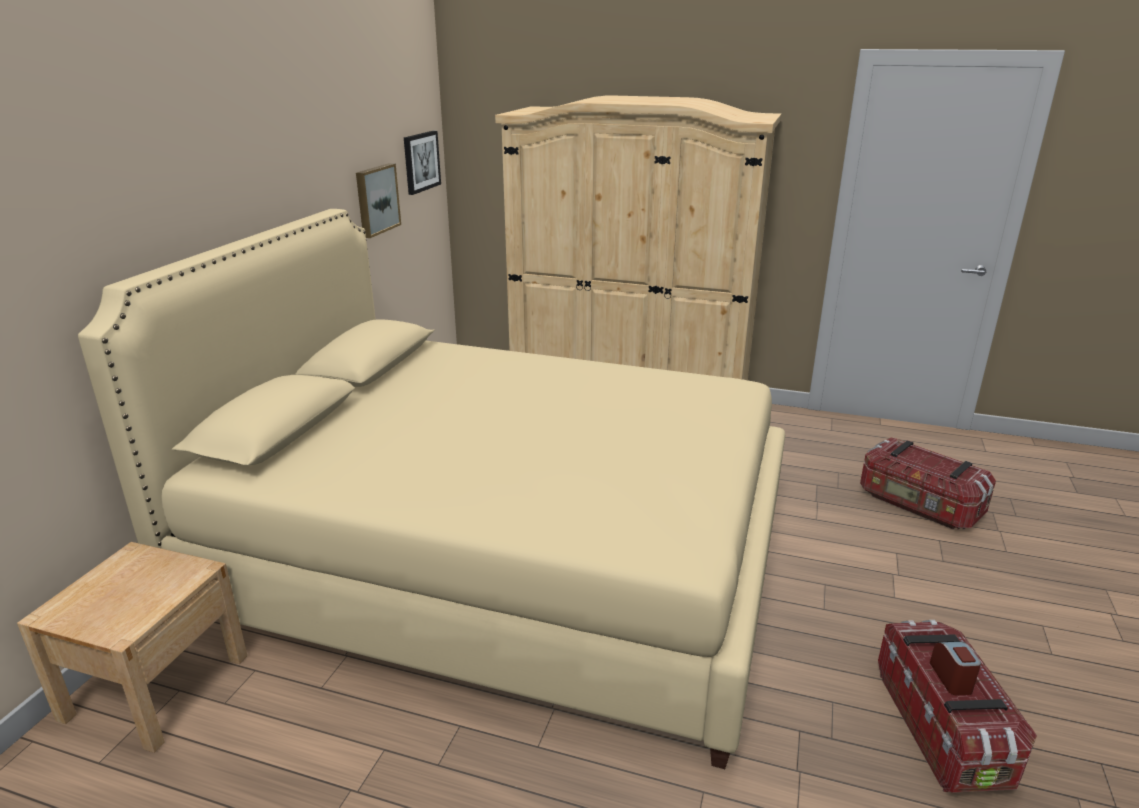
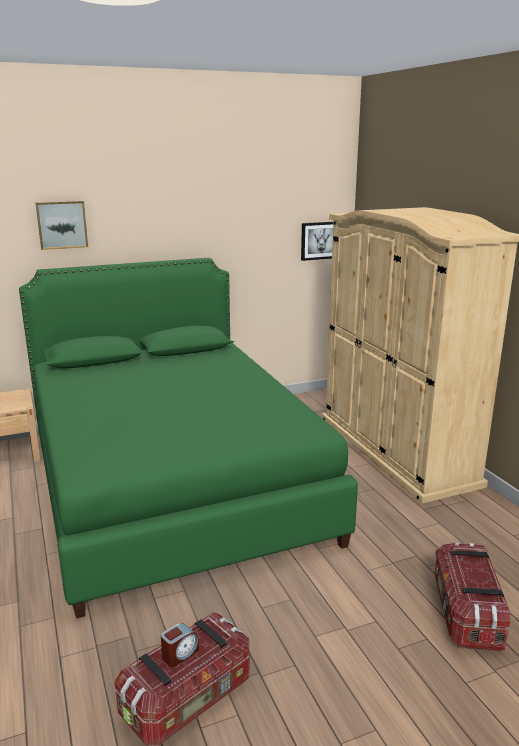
camera: 50 degrees right, 5 degrees down
beige bed [78,209,785,769] -> green bed [19,258,358,619]
picture [356,163,401,238] -> picture moved to [35,201,88,250]

